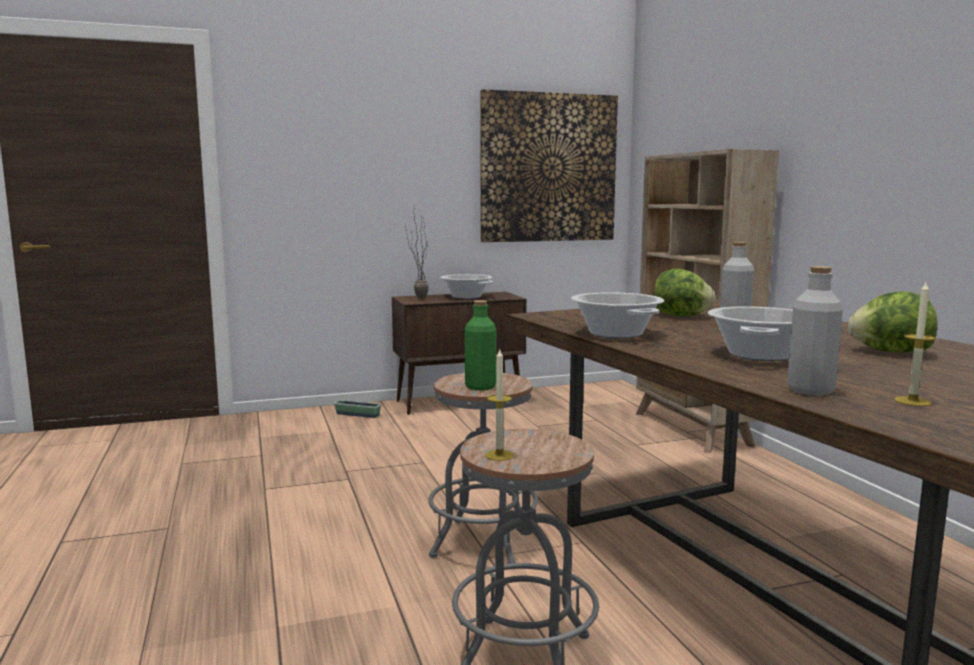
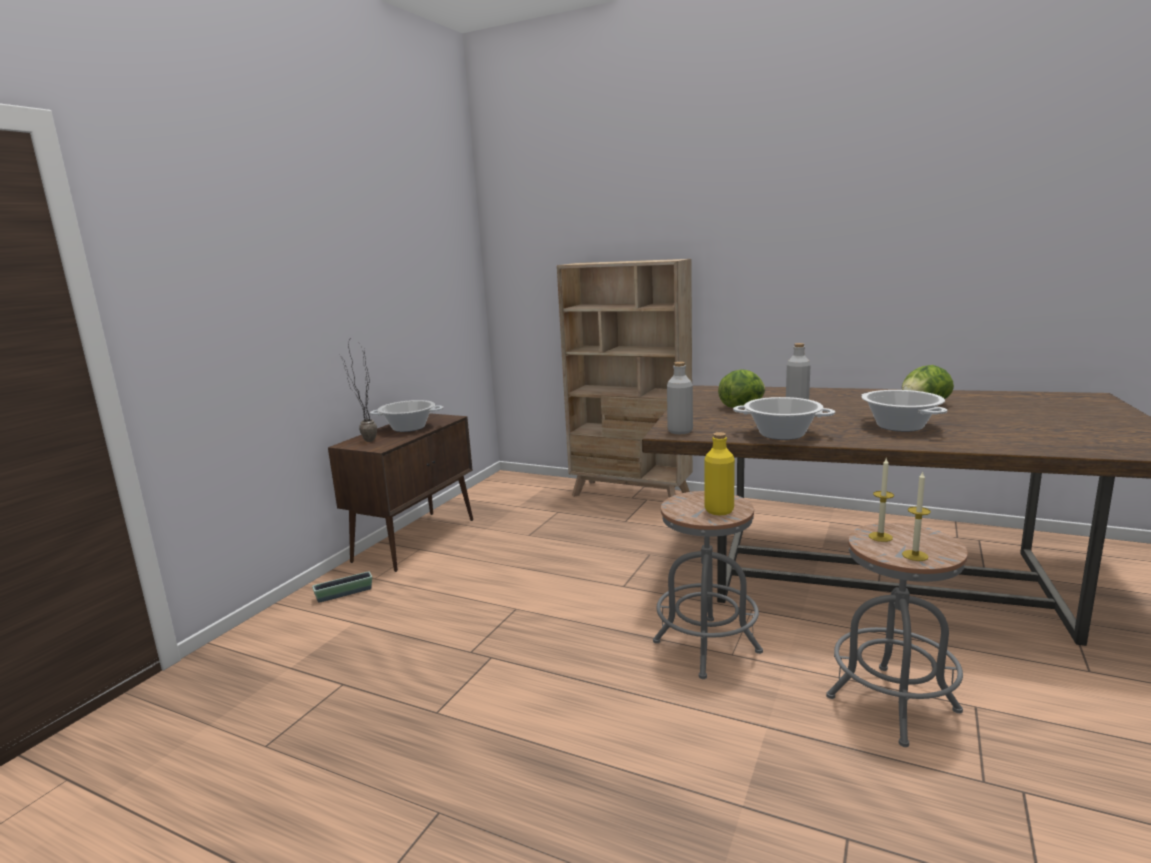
camera: 45 degrees left, 5 degrees up
green bottle [465,300,496,390] -> yellow bottle [704,432,735,516]
picture [480,89,618,242] -> none
grey bottle [787,266,843,396] -> grey bottle moved to [667,362,693,434]
candle [895,282,936,406] -> candle moved to [869,458,894,542]

